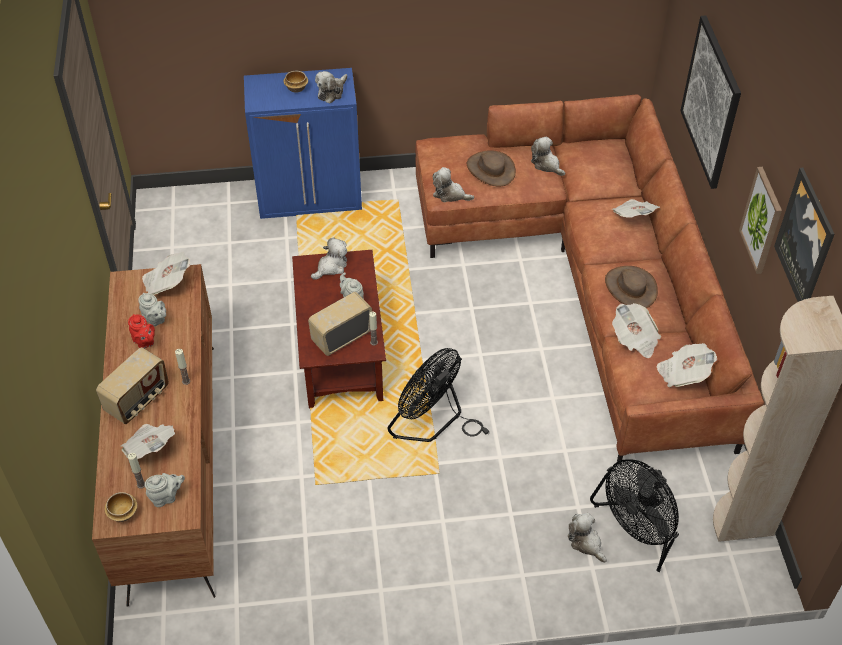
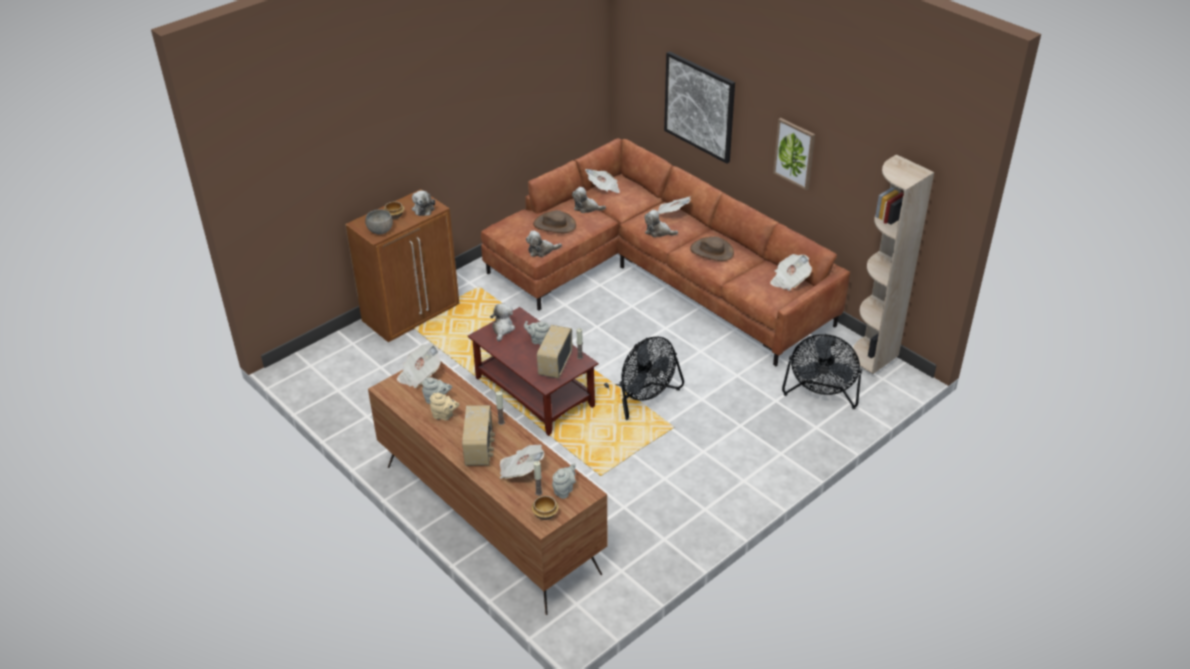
camera: 35 degrees left, 10 degrees down
red teapot [128,314,155,349] -> beige teapot [430,393,460,420]
blue cabinet [244,68,362,219] -> brown cabinet [345,189,460,342]
black fan [388,348,489,442] -> black fan turned 135 degrees counterclockwise [604,337,684,420]
plush toy [568,513,607,563] -> plush toy moved to [644,210,678,237]
newspaper [612,303,661,358] -> newspaper moved to [585,169,620,193]
picture [774,168,835,302] -> none
none -> grey bowl [365,209,393,234]

